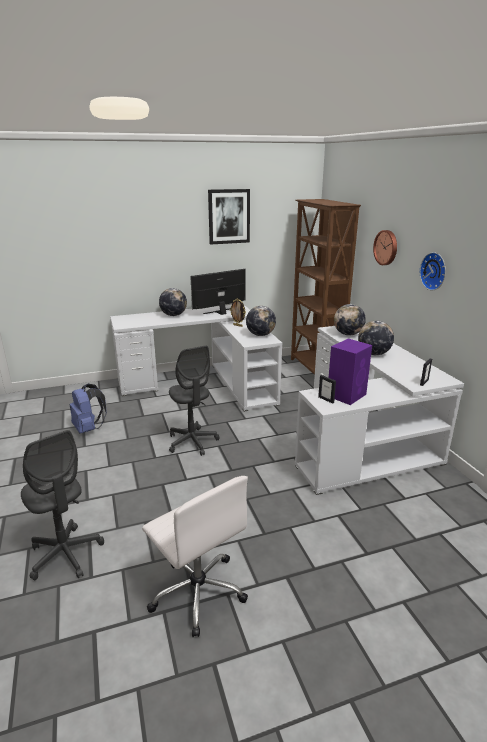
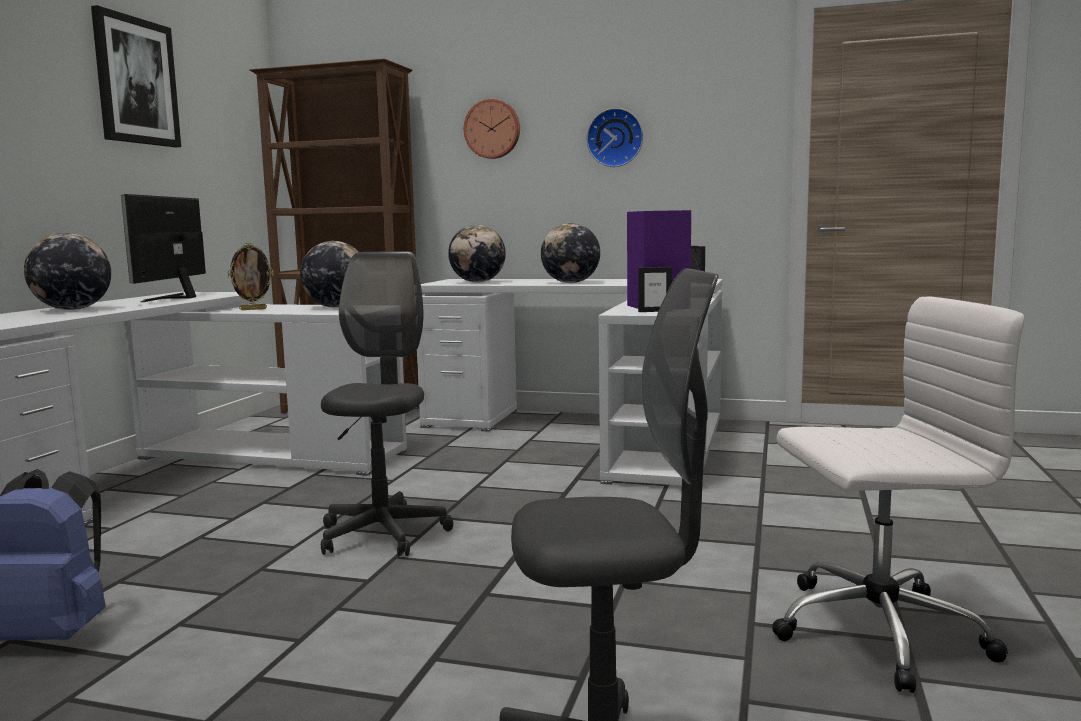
camera: 55 degrees left, 15 degrees down
grey office chair [169,346,219,456] -> grey office chair turned 90 degrees counterclockwise [321,251,453,556]

